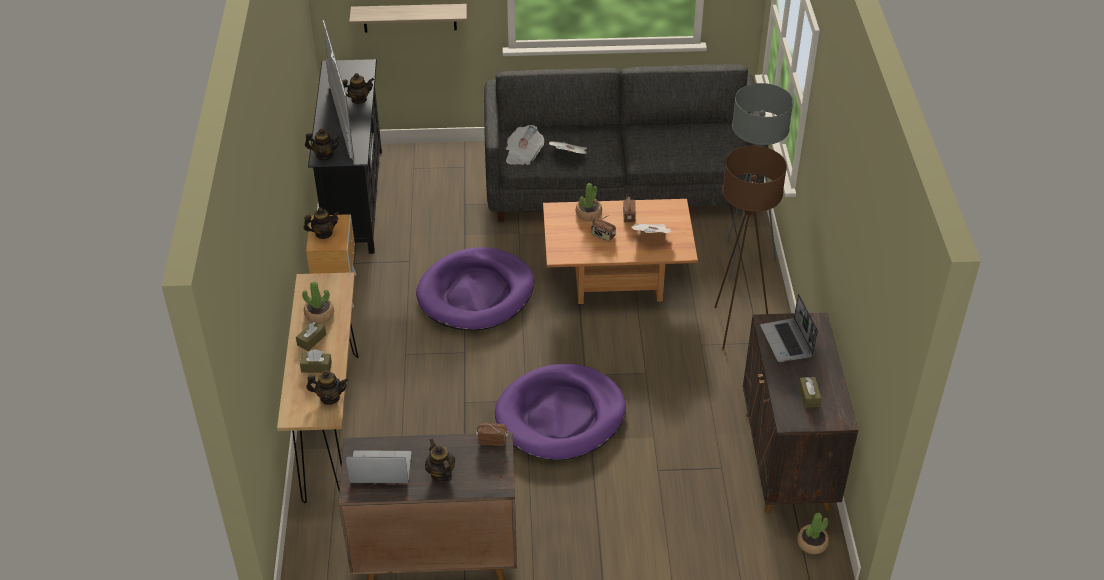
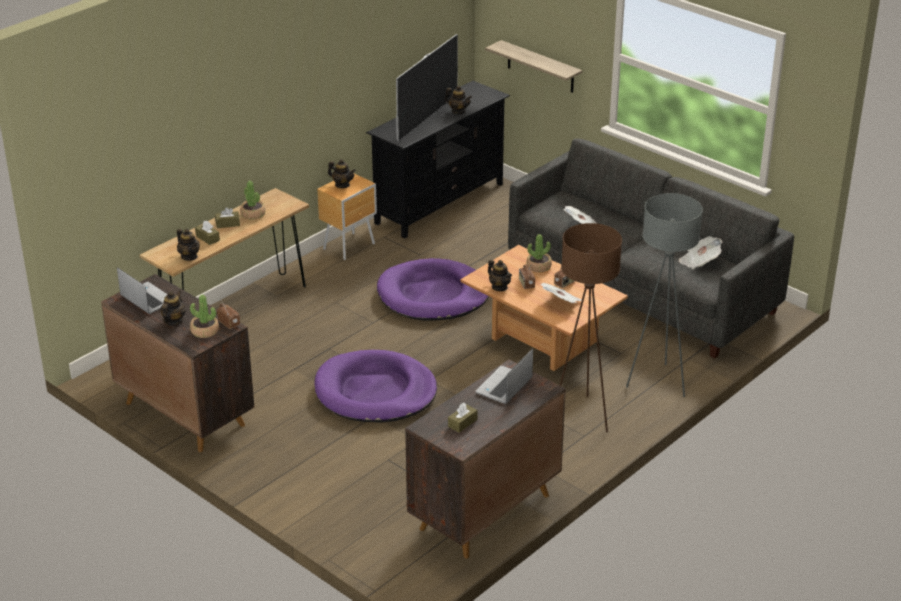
camera: 45 degrees right, 10 degrees down
teapot [305,128,340,160] -> teapot moved to [488,260,512,291]
newspaper [506,125,544,165] -> newspaper moved to [679,236,723,269]
potted plant [797,512,829,554] -> potted plant moved to [190,295,219,338]

